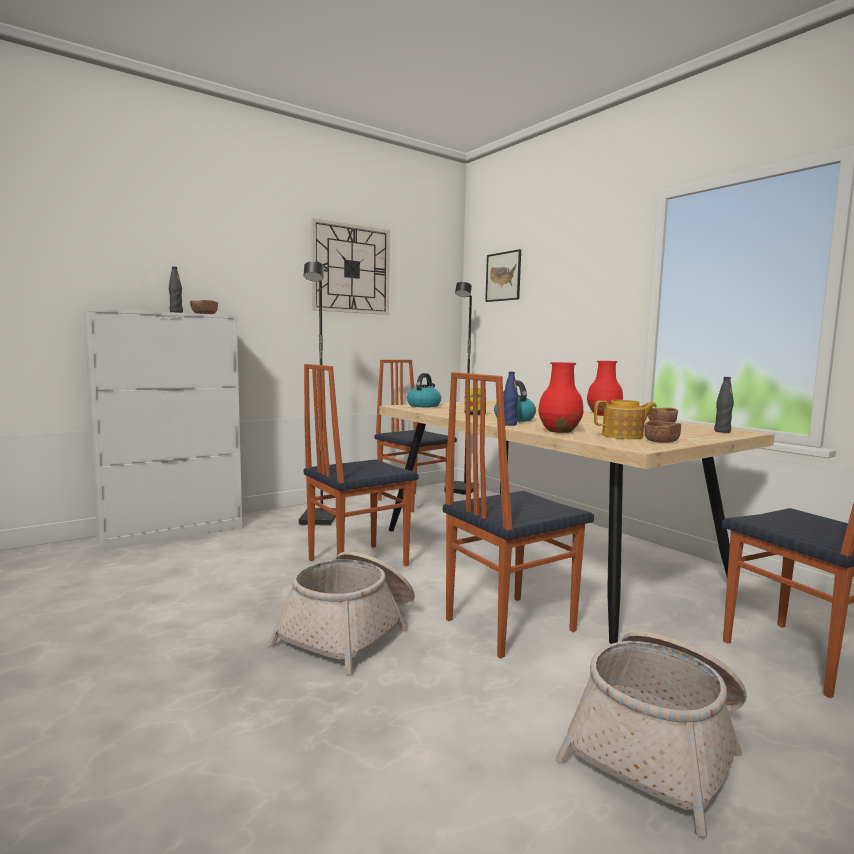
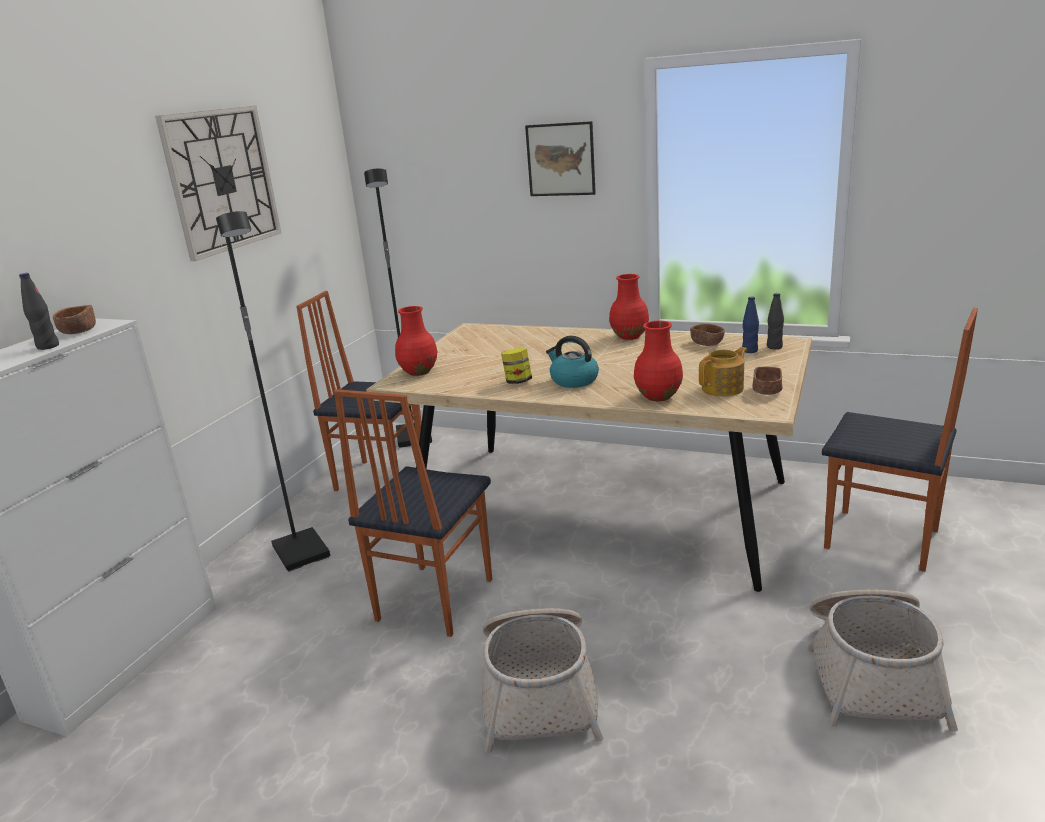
camera: 30 degrees left, 15 degrees up
kettle [407,373,441,407] -> red vase [395,306,437,376]
chair [443,372,594,659] -> none
picture [485,249,521,302] -> picture moved to [525,121,596,196]
blue bottle [503,372,518,426] -> blue bottle moved to [742,296,759,353]

